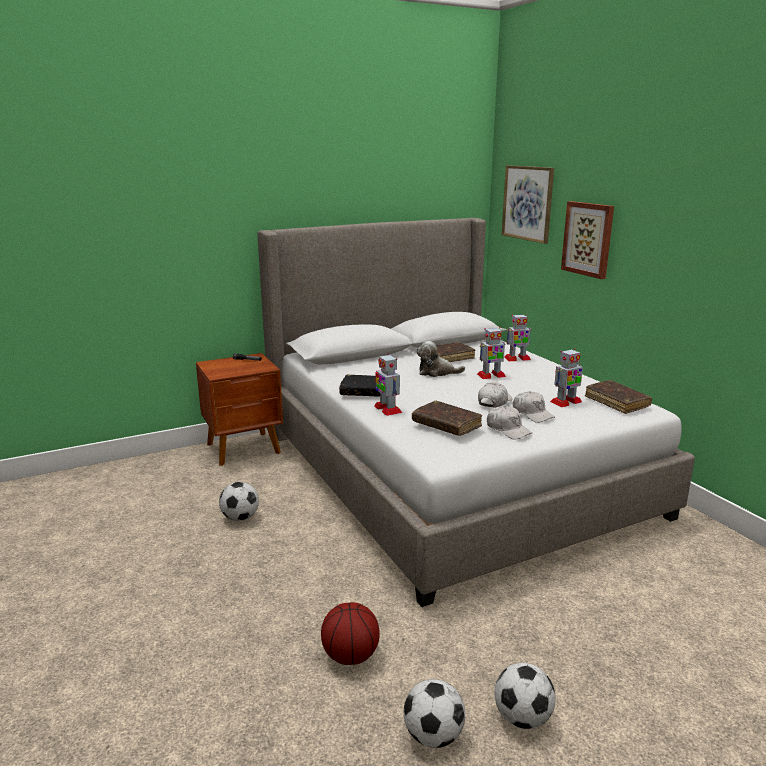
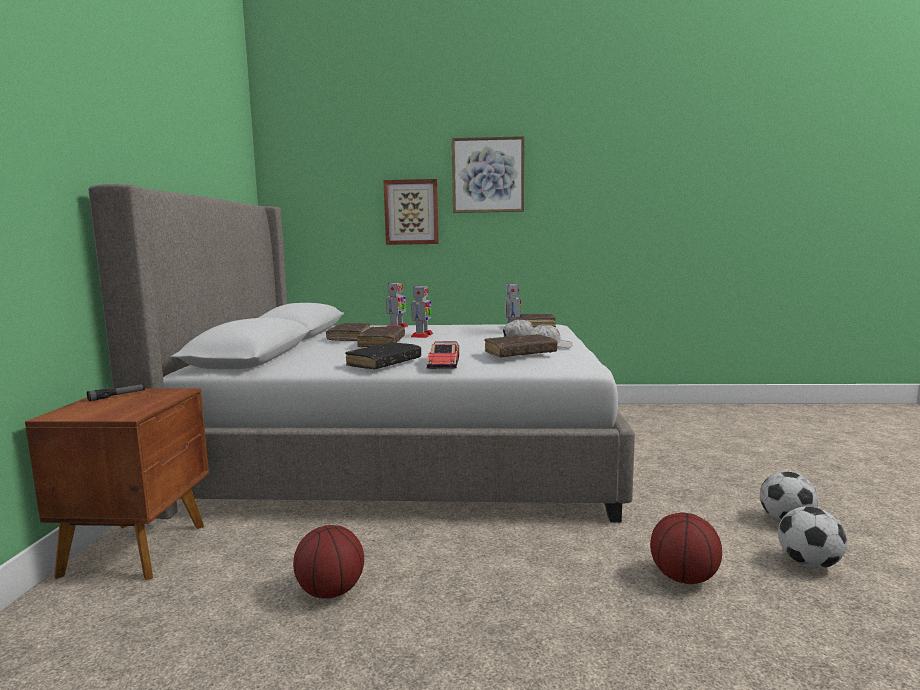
camera: 60 degrees left, 10 degrees down
football [219,482,259,521] -> basketball [293,525,364,599]
toy robot [374,354,402,416] -> toy car [426,341,459,369]
plush toy [416,341,465,377] -> brown book [357,326,405,347]
white cap [478,382,512,407] -> none
picture [502,165,554,244] -> picture moved to [452,136,524,213]

